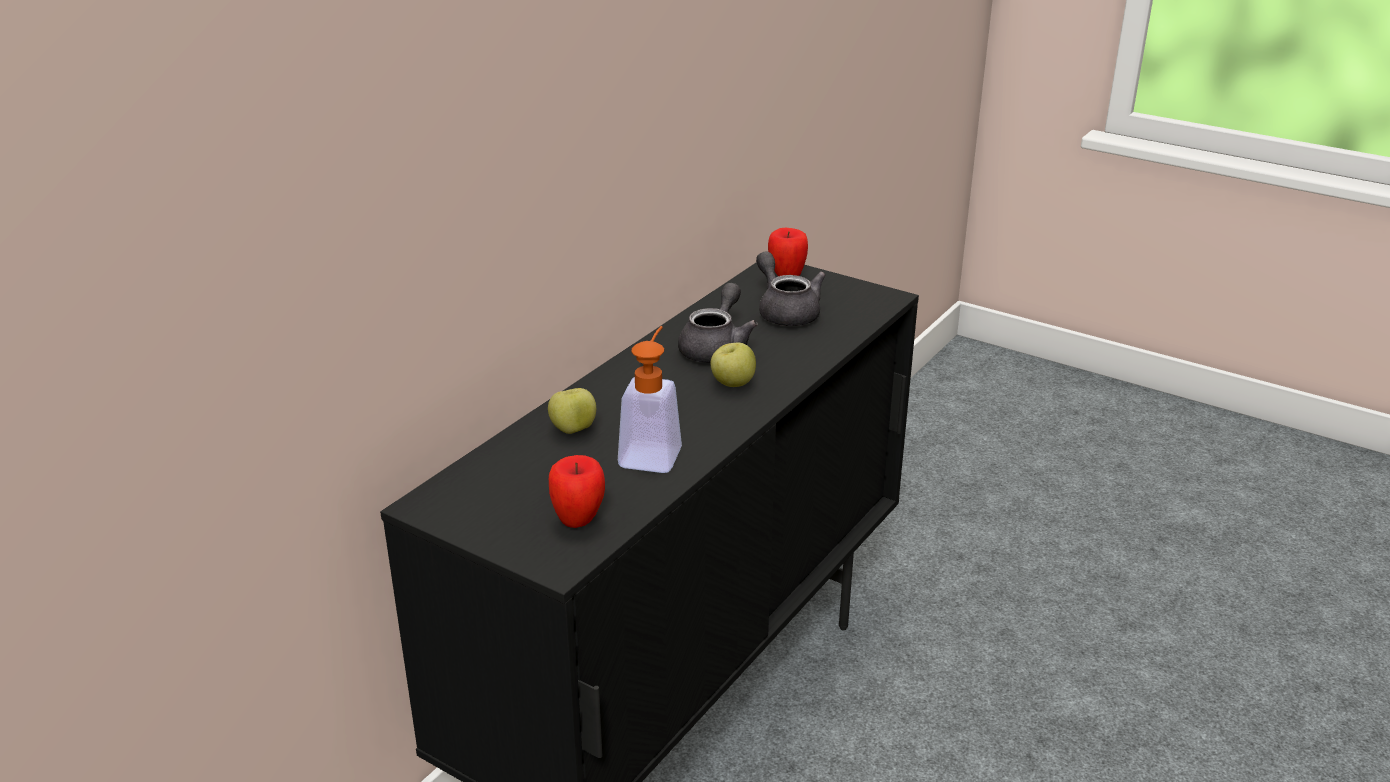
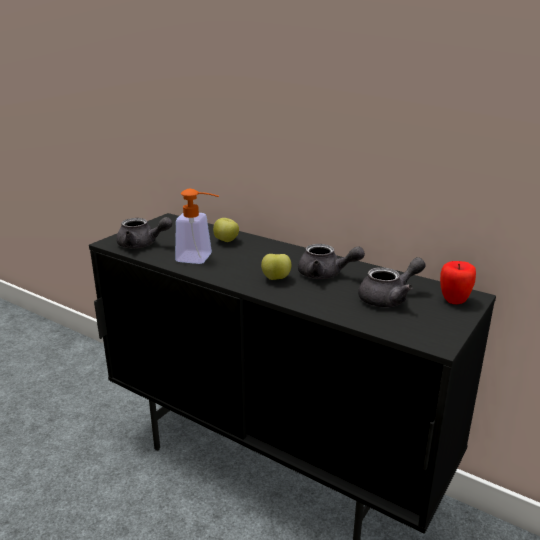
camera: 90 degrees right, 5 degrees down
apple [549,455,605,528] -> grey teapot [116,217,172,248]

